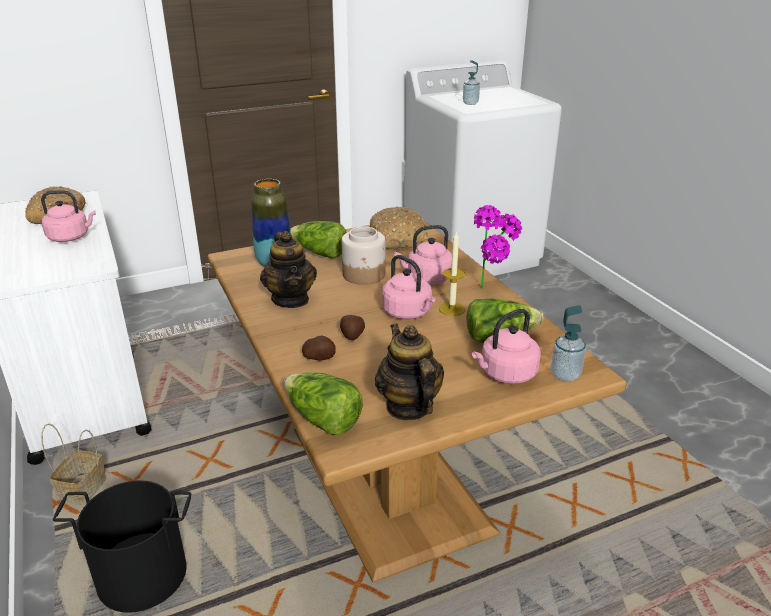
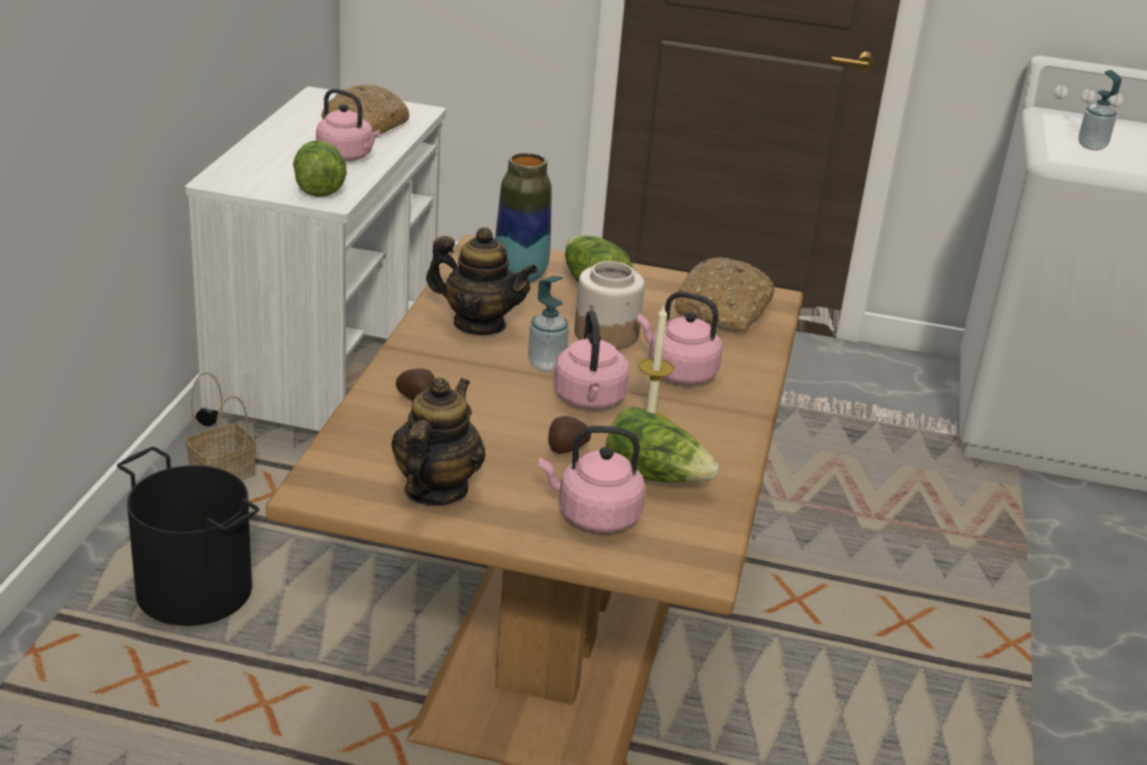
camera: 35 degrees right, 0 degrees up
teapot [260,231,317,308] -> teapot turned 90 degrees counterclockwise [426,227,538,335]
lettuce [284,372,363,435] -> lettuce moved to [293,140,347,197]
potato [340,315,365,340] -> potato moved to [549,416,591,454]
potted plant [474,205,522,289] -> none
soap dispenser [551,305,586,382] -> soap dispenser moved to [528,276,569,371]

